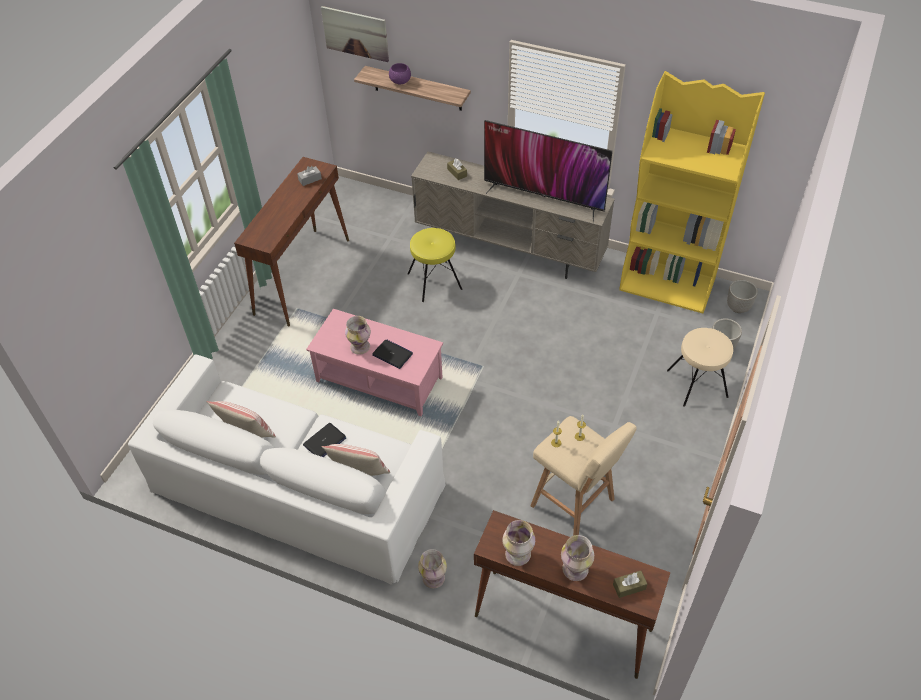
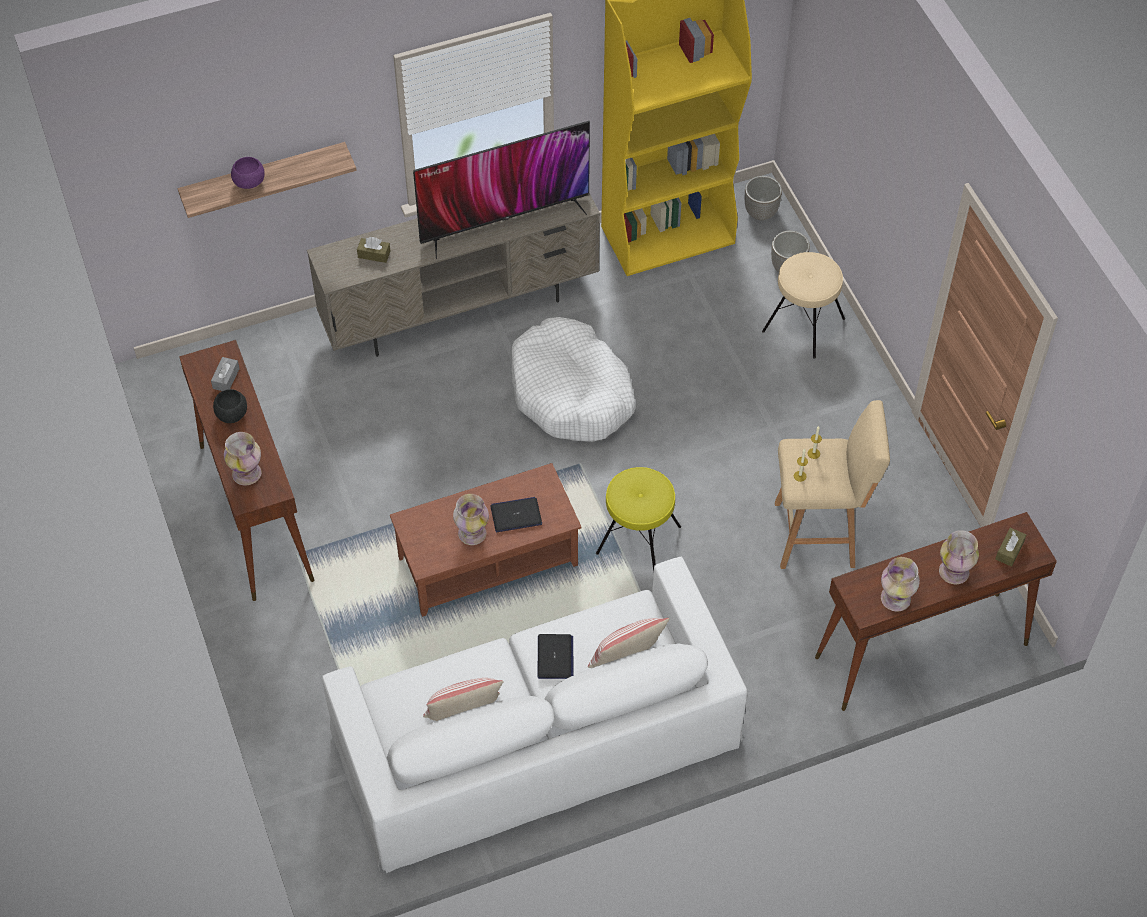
camera: 45 degrees left, 5 degrees up
pink coffee table [306,309,443,416] -> brown coffee table [390,463,581,617]
picture [321,6,389,62] -> none
yellow stool [408,228,462,302] -> yellow stool moved to [596,467,681,572]
vase [418,549,447,588] -> vase moved to [224,432,261,486]
none -> black bowl [213,389,247,423]
none -> white dog bed [512,317,635,442]

